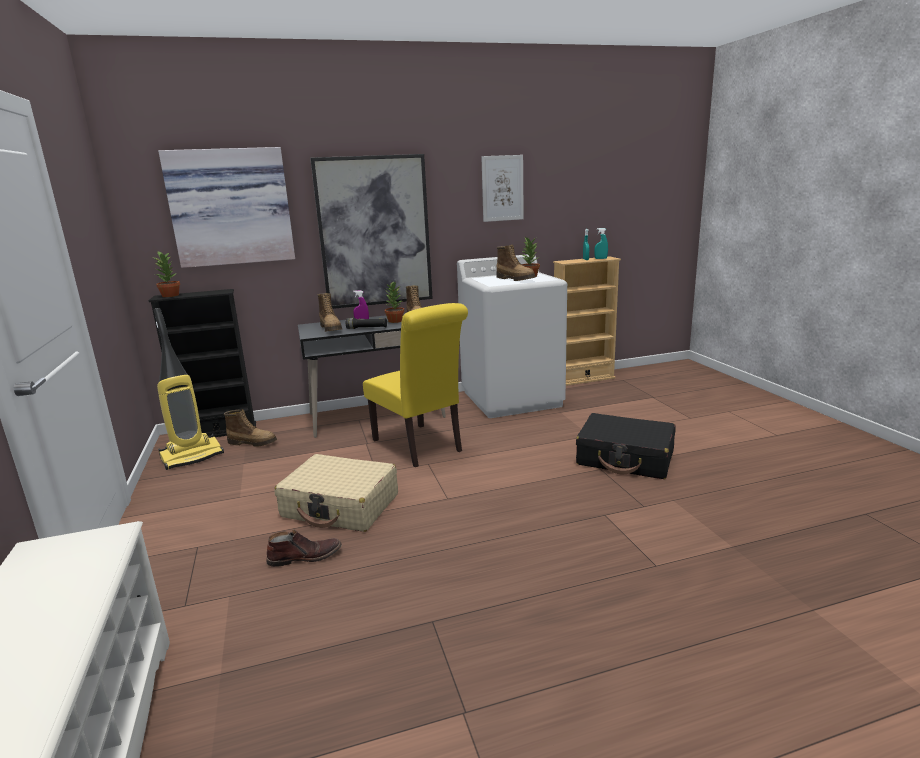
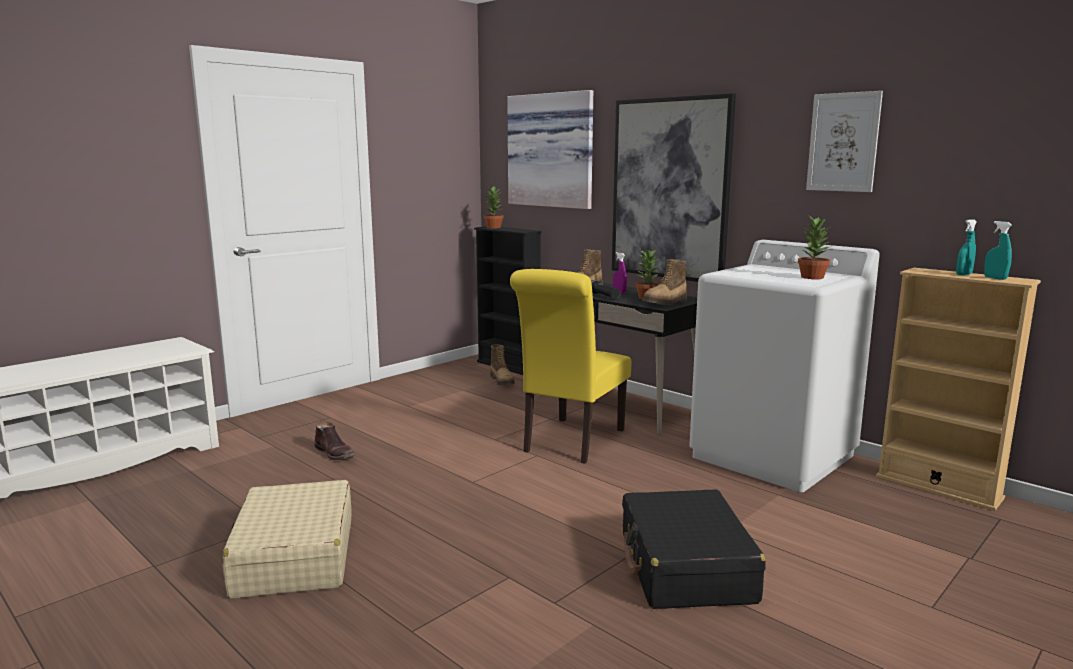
camera: 60 degrees right, 5 degrees down
vacuum cleaner [154,308,224,470] -> none
beige suitcase [275,454,398,532] -> beige suitcase moved to [222,480,352,599]
boot [496,245,536,281] -> none

